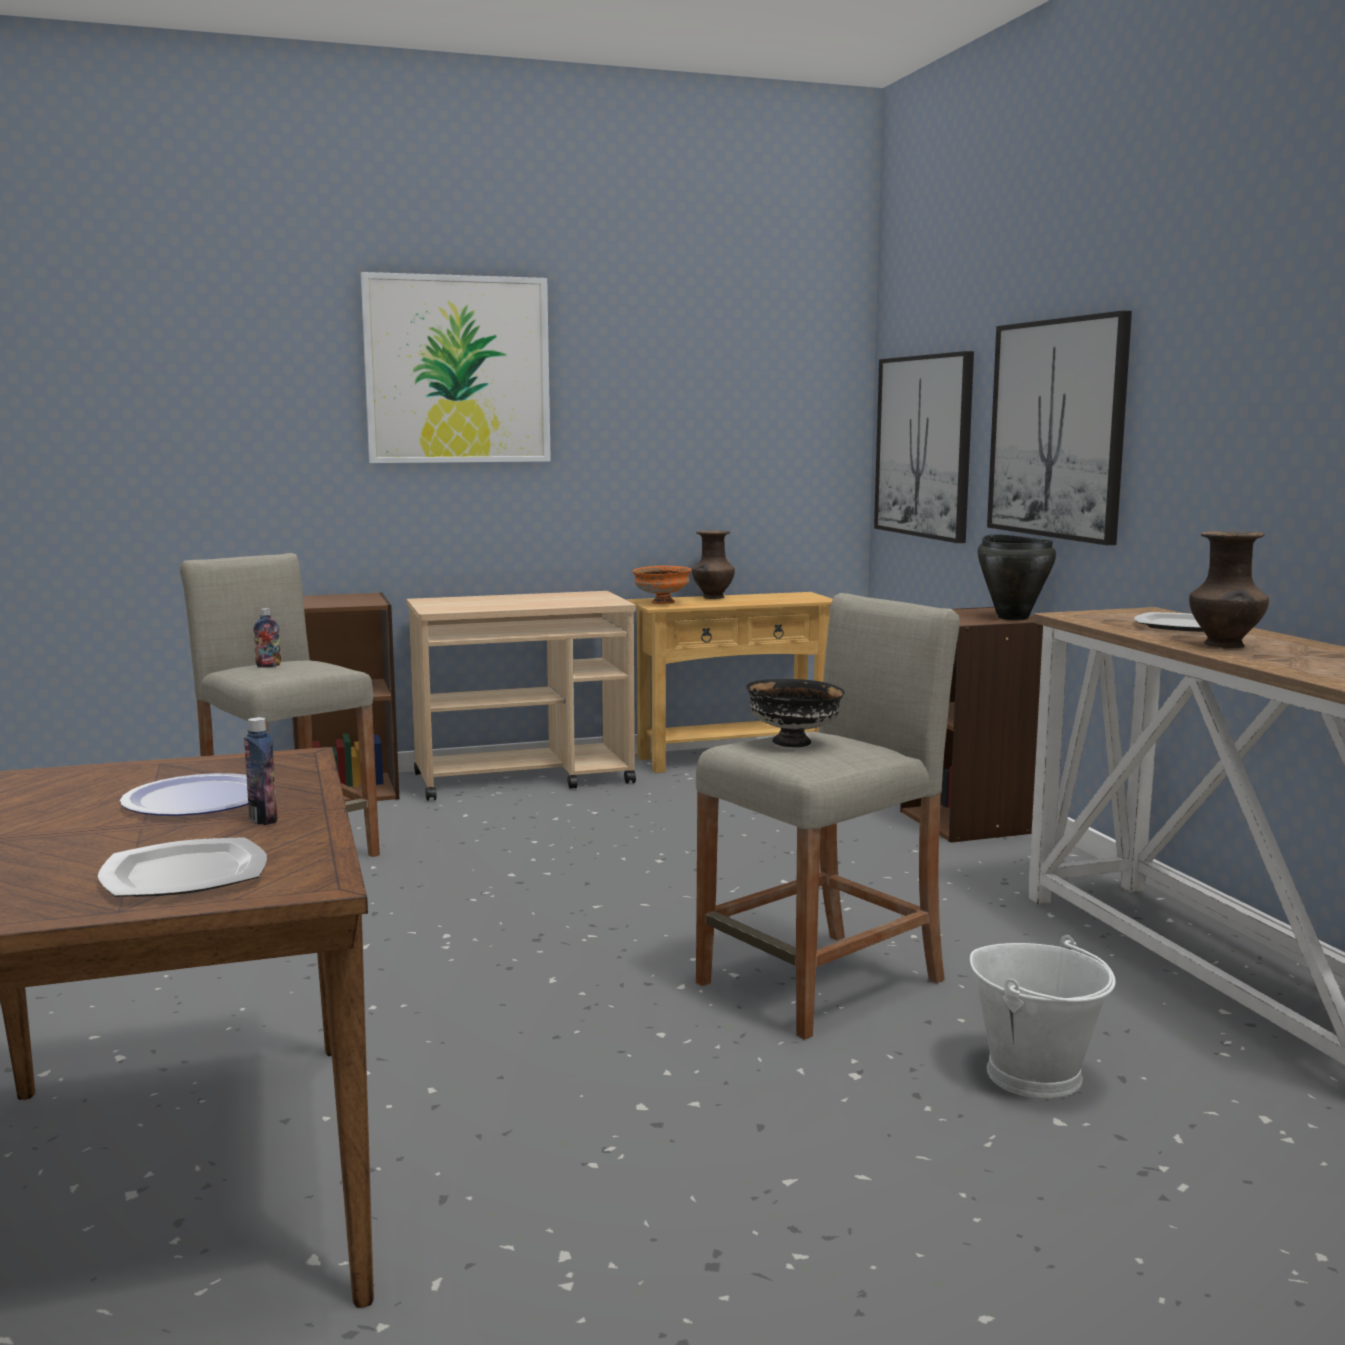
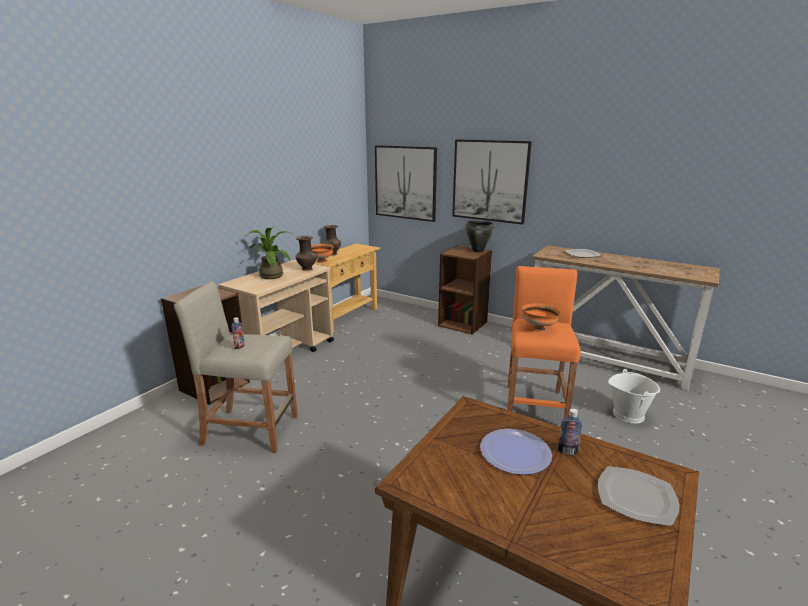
camera: 40 degrees left, 10 degrees up
picture [361,272,551,463] -> none
beige stool [696,593,960,1040] -> orange stool [507,266,581,417]
black bowl [746,679,845,747] -> orange bowl [522,303,561,332]
brown vase [1189,531,1269,648] -> brown vase moved to [296,236,317,271]
none -> potted plant [244,227,293,279]

